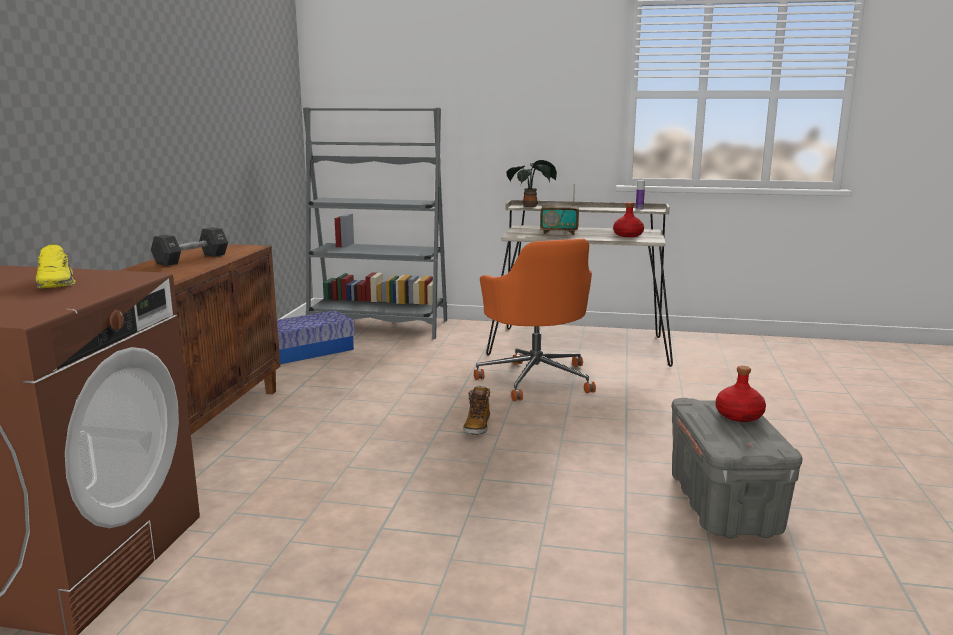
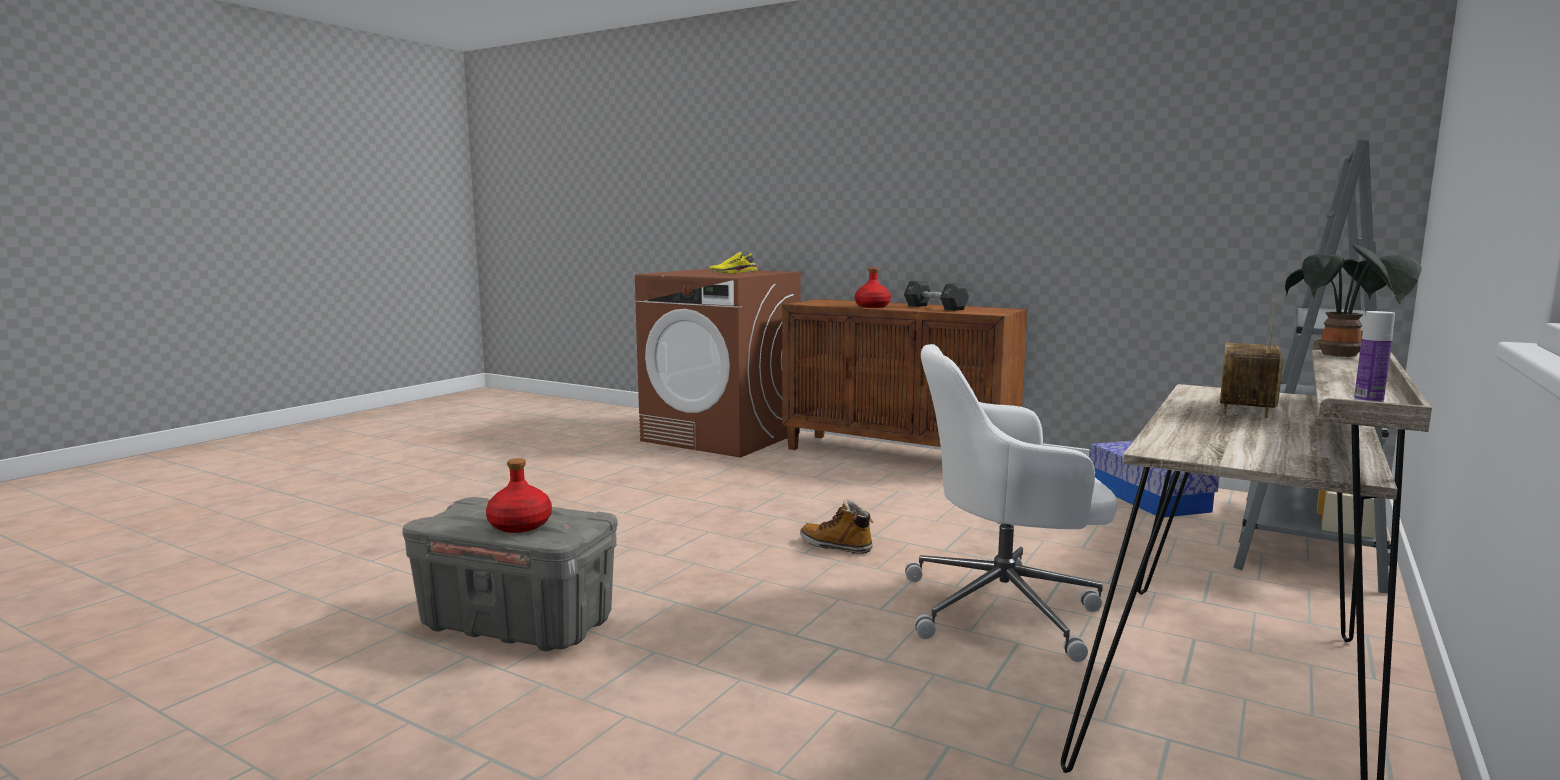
camera: 110 degrees right, 5 degrees down
orange office chair [474,239,596,401] -> white office chair [905,344,1118,662]
red bottle [613,202,644,237] -> red bottle moved to [855,268,891,308]

